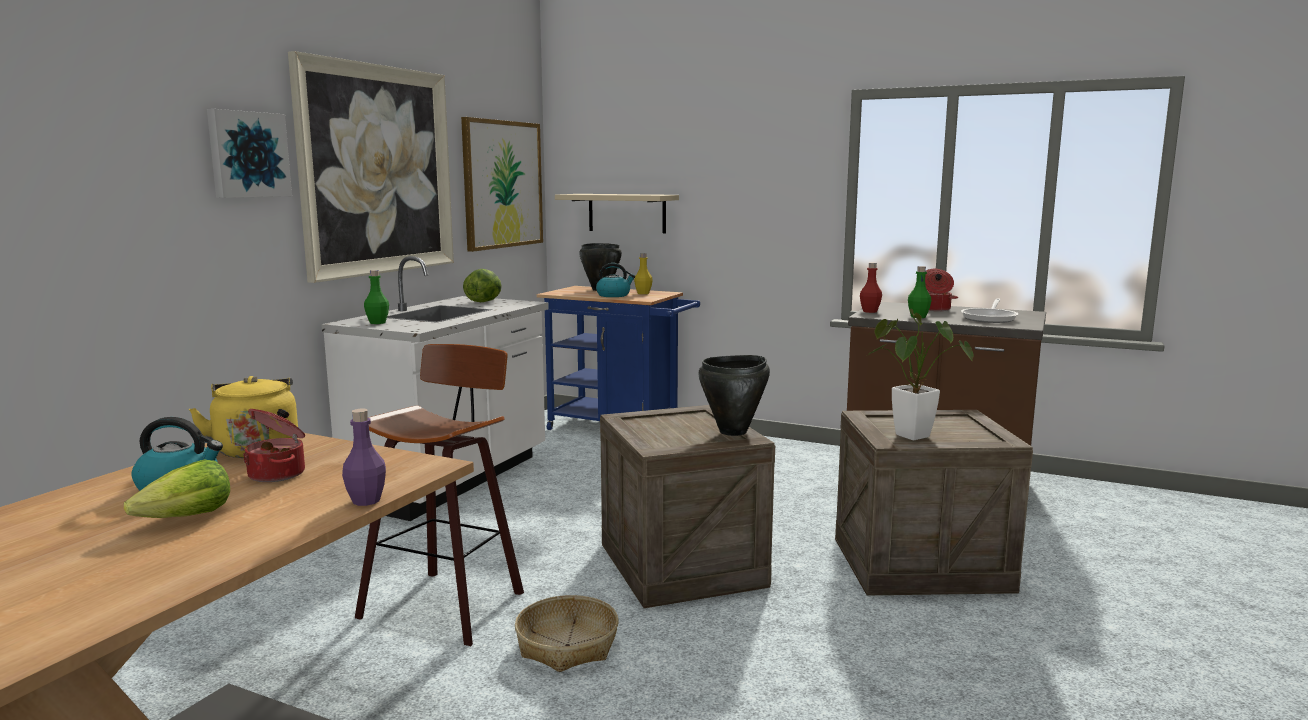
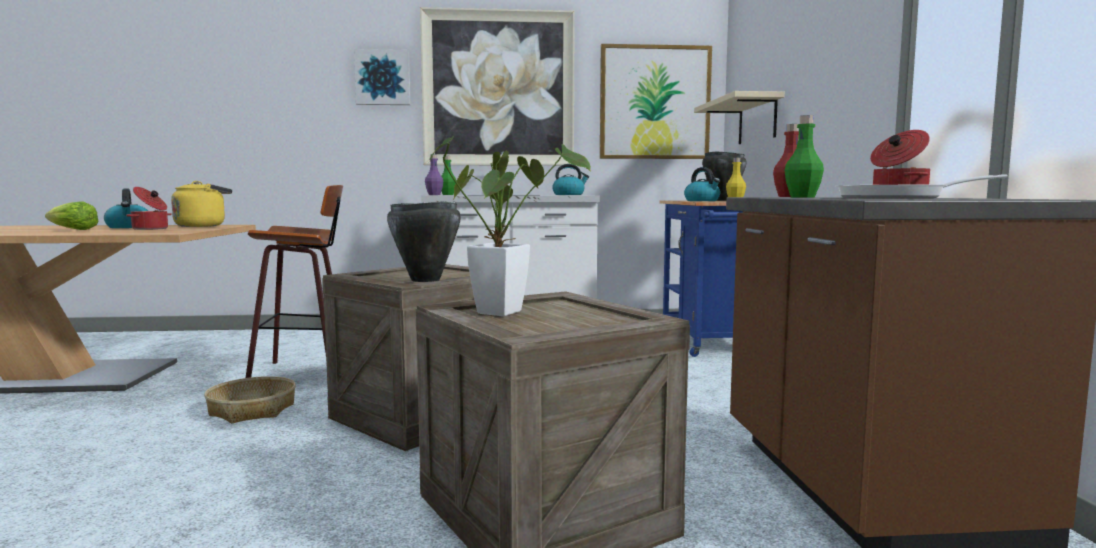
camera: 60 degrees right, 5 degrees down
purple bottle [342,409,386,506] -> purple bottle moved to [425,154,443,195]
lettuce [463,269,502,302] -> kettle [552,164,589,195]

